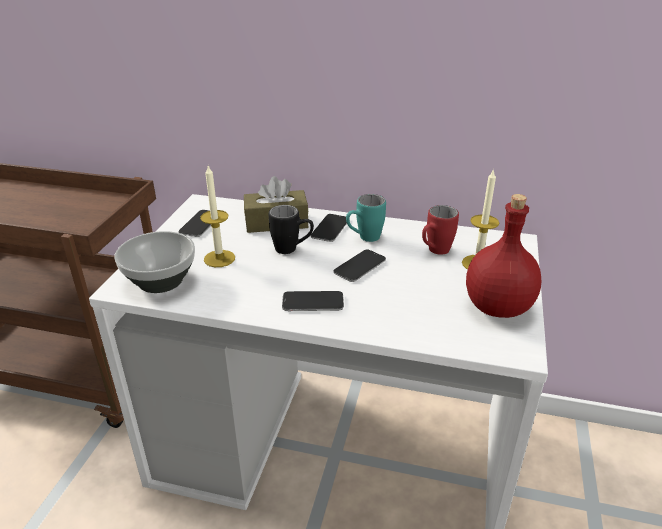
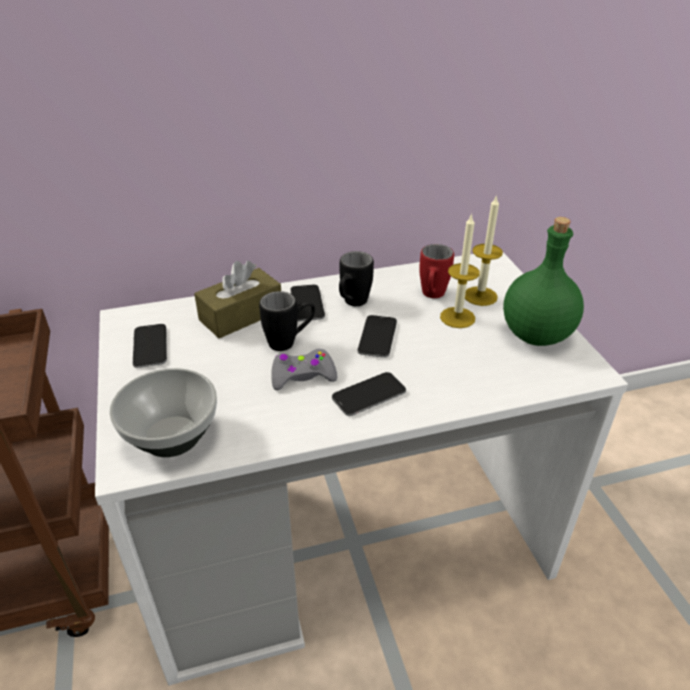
camera: 30 degrees left, 5 degrees up
candle [200,166,235,267] -> candle moved to [440,214,480,328]
turquoise mug [346,194,386,242] -> black mug [339,251,374,306]
red bottle [466,194,541,318] -> green bottle [503,217,584,346]
none -> grey game controller [271,349,338,390]

